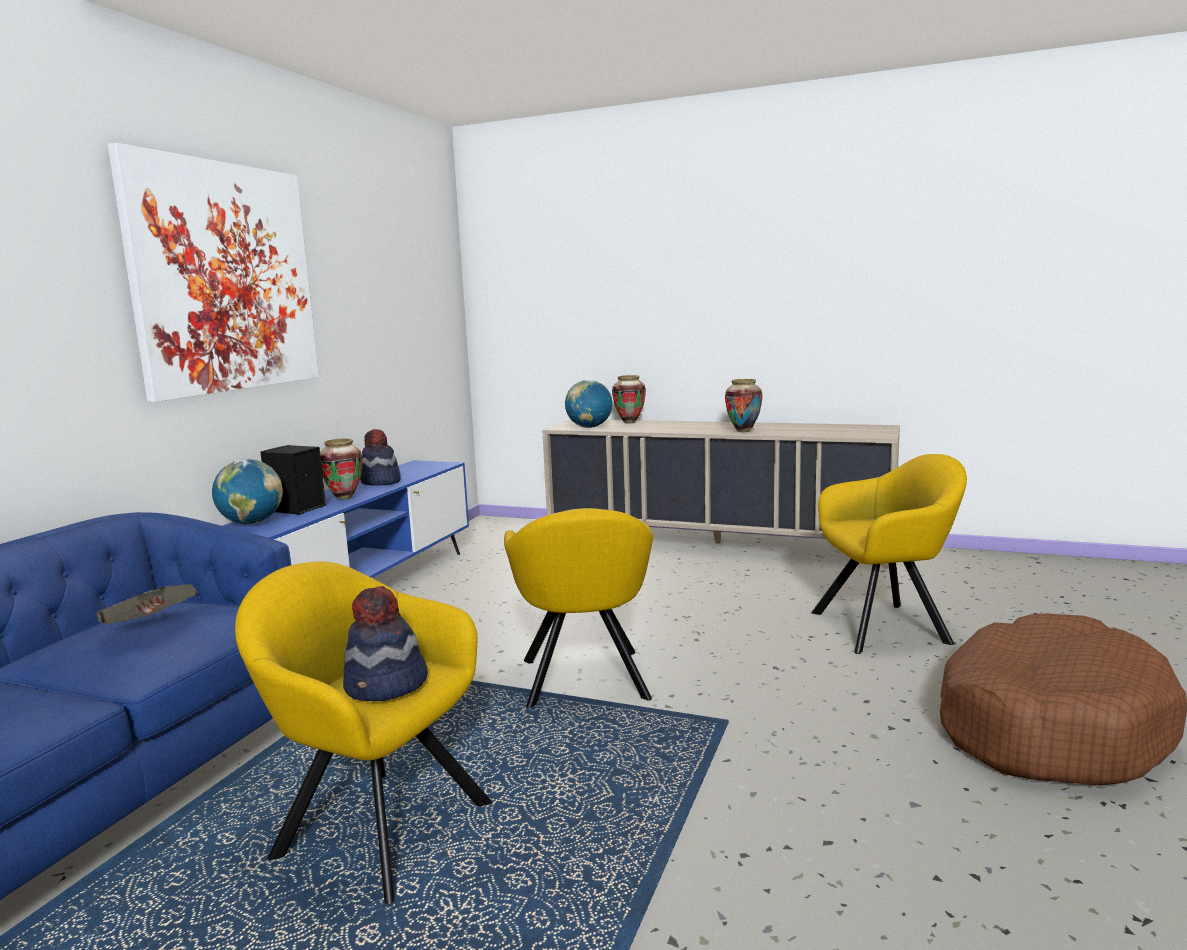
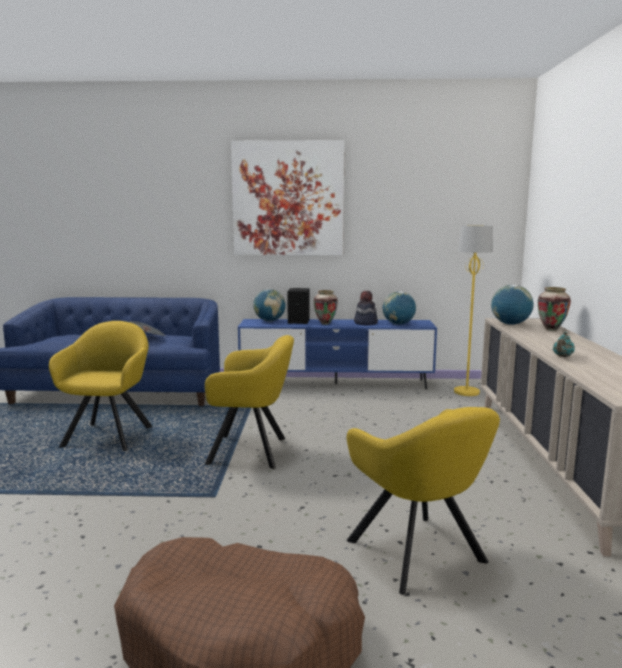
camera: 70 degrees right, 0 degrees up
hat [343,586,428,701] -> none
yellow armchair [504,508,653,708] -> yellow armchair turned 150 degrees counterclockwise [205,335,294,469]
vase [725,379,763,432] -> turquoise teapot [553,332,575,357]
none -> globe [382,291,416,325]
none -> yellow floor lamp [454,225,493,396]

